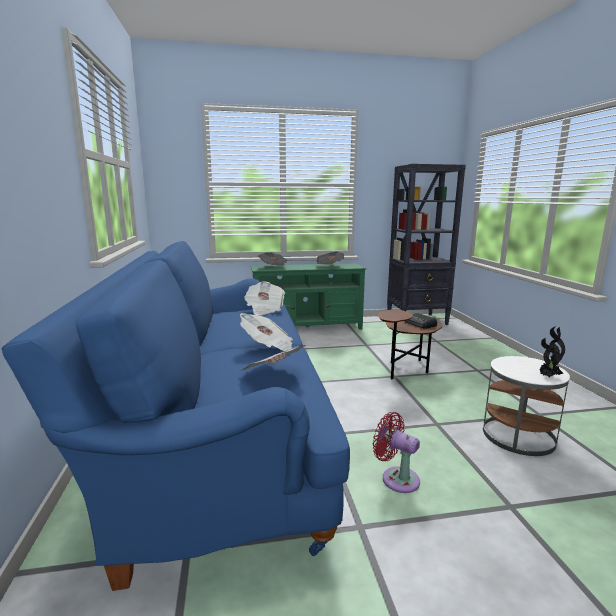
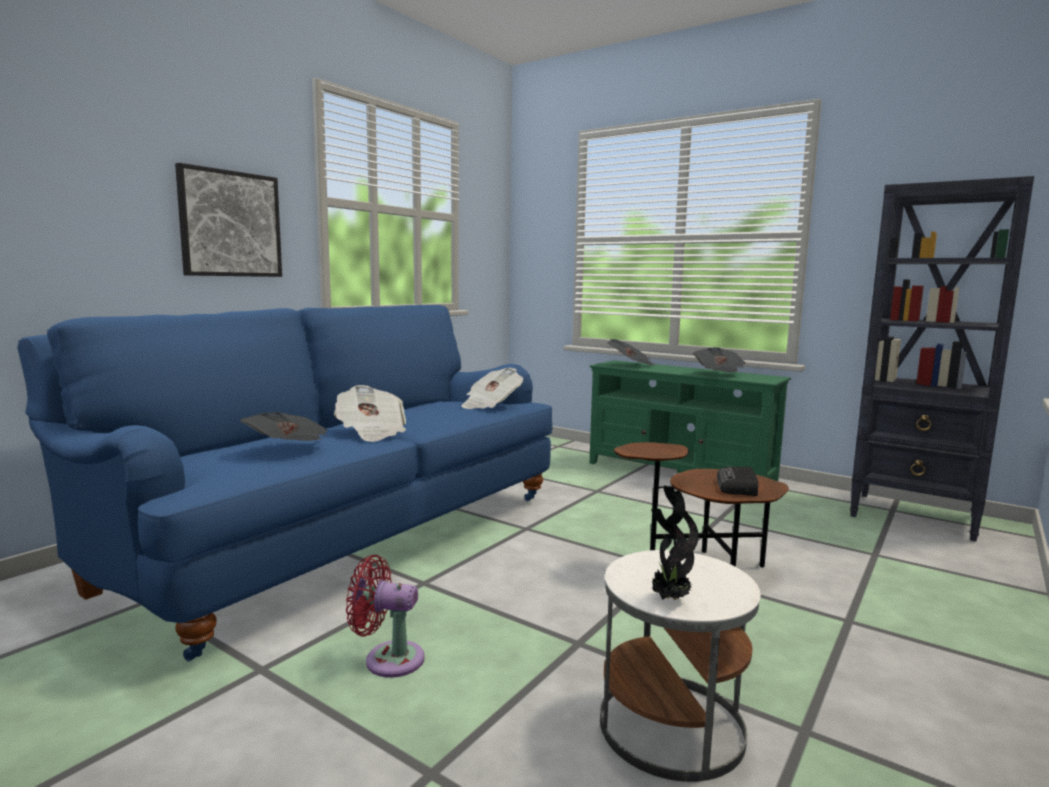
camera: 45 degrees right, 5 degrees down
red fan [373,412,420,493] -> red fan turned 75 degrees counterclockwise [346,555,425,678]
none -> picture [175,163,282,277]

